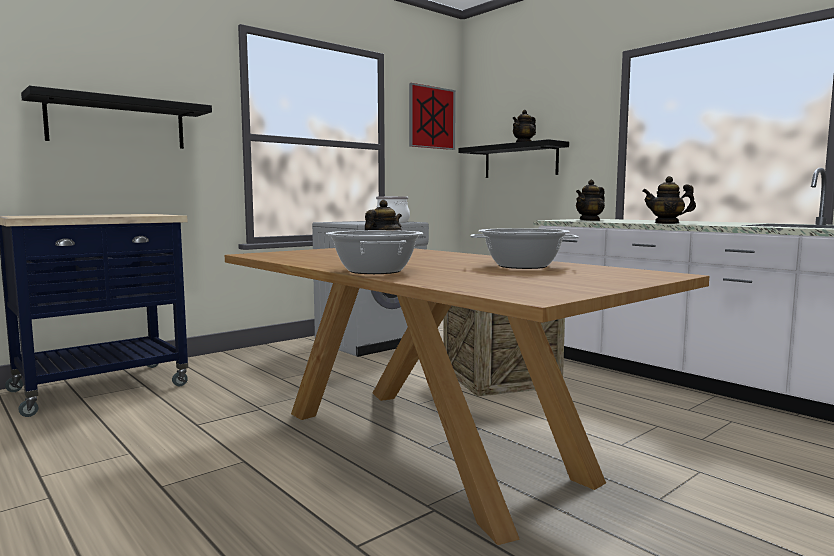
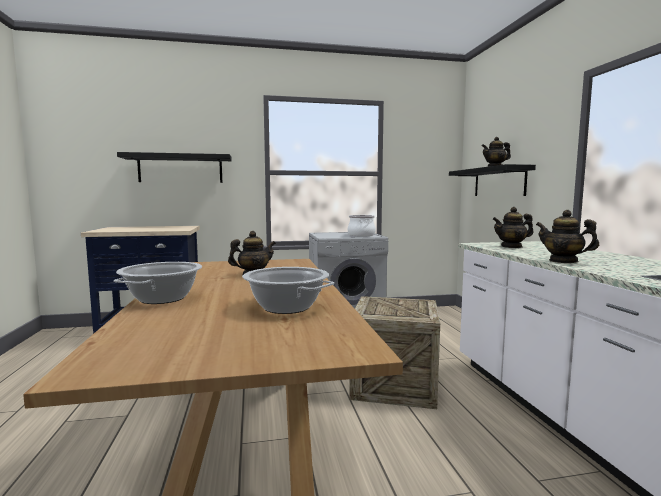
camera: 30 degrees right, 0 degrees up
picture [409,83,456,150] -> none

